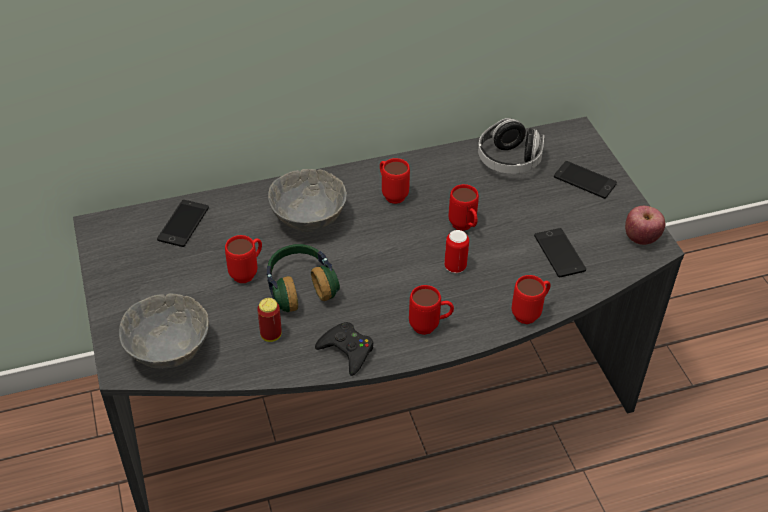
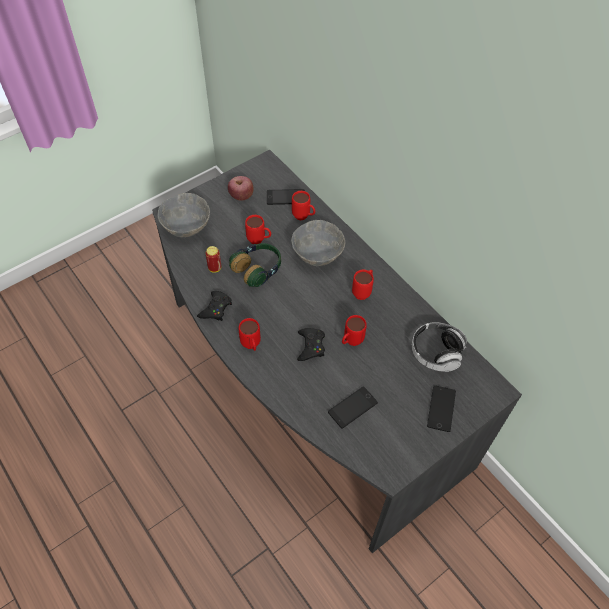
camera: 70 degrees right, 10 degrees up
can [444,230,469,273] -> black game controller [297,328,325,361]
red mug [512,275,551,324] -> red mug moved to [292,191,315,220]
apple [625,206,665,245] -> apple moved to [228,176,254,201]

